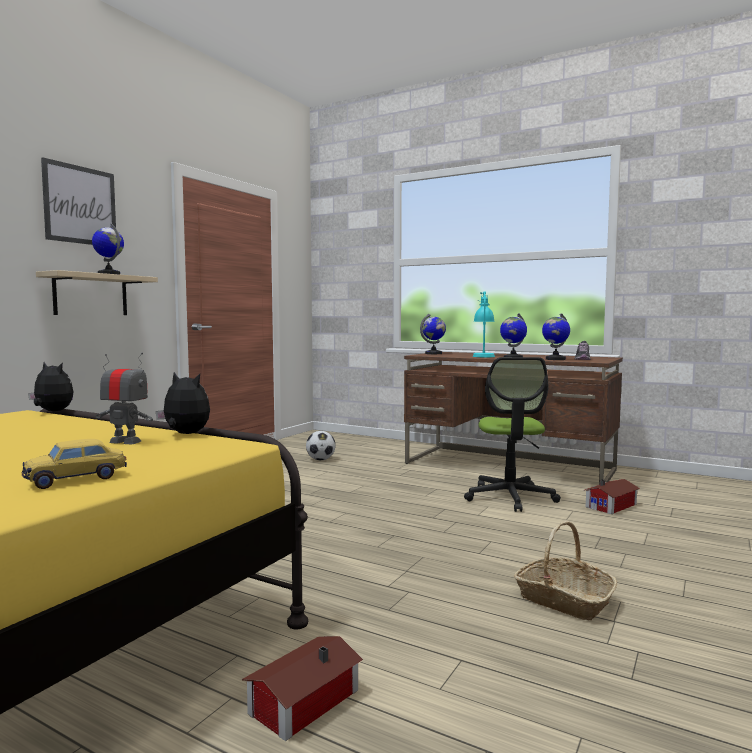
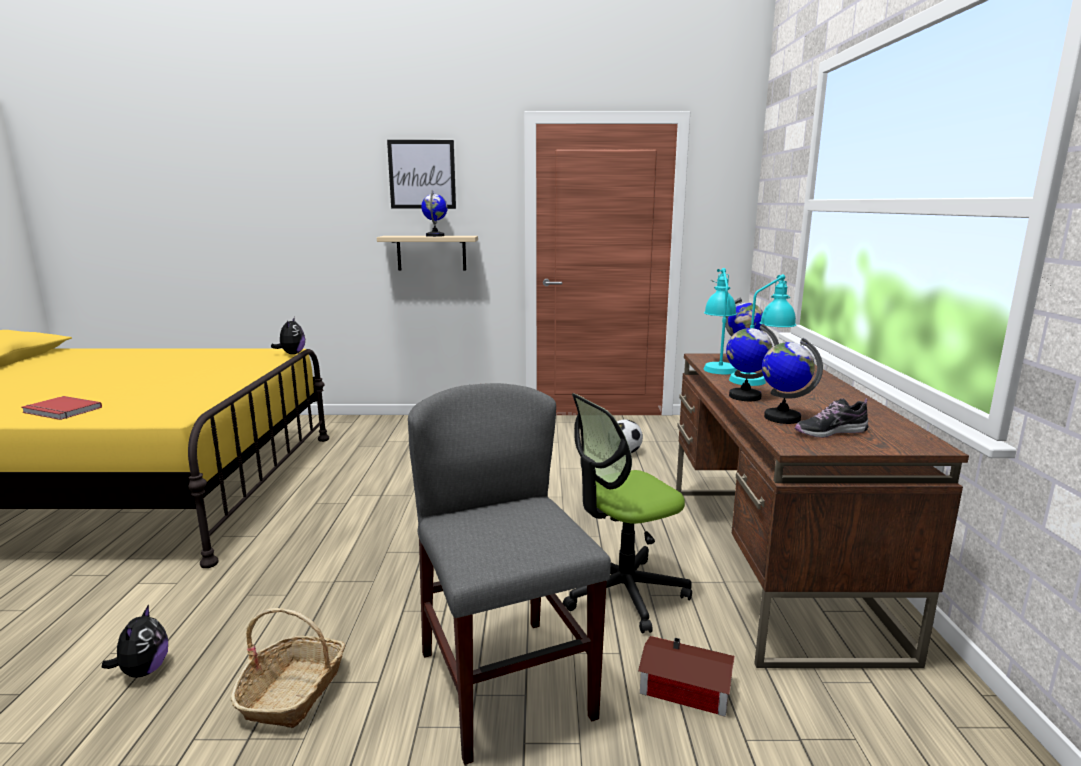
camera: 60 degrees right, 10 degrees up
toy car [22,439,127,489] -> red book [21,396,102,420]
toy robot [95,352,153,444] -> none
plush toy [155,372,210,434] -> plush toy moved to [102,604,168,678]
toy house [242,636,363,741] -> none
none -> grey chair [408,383,611,765]
none -> turquoise table lamp [703,268,737,374]

